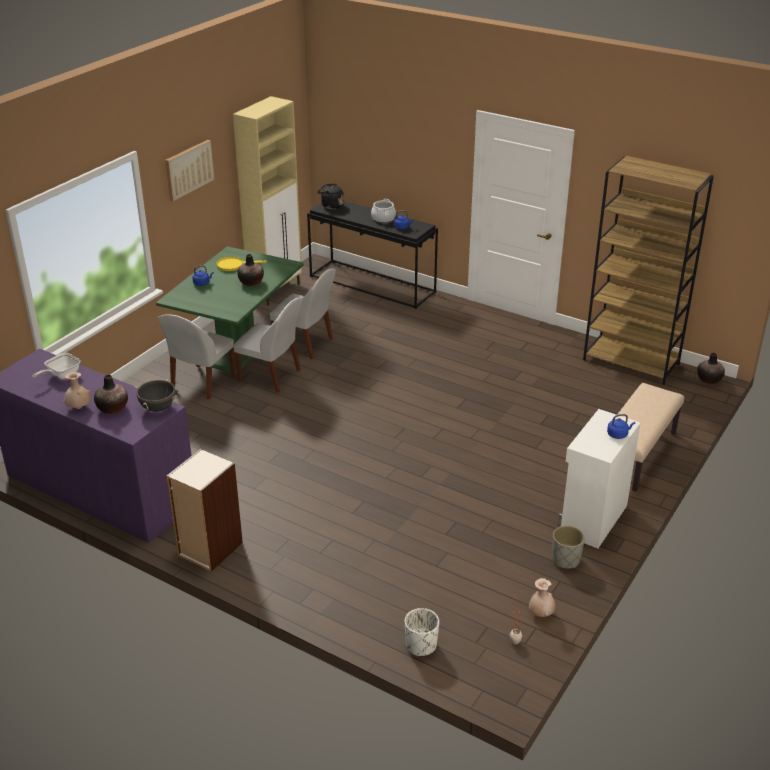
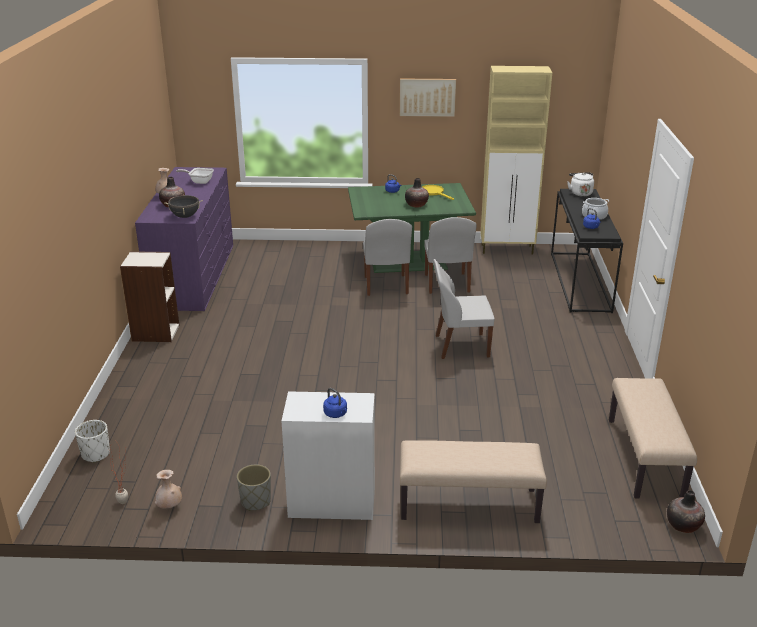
camera: 60 degrees right, 5 degrees down
white chair [158,314,235,400] -> white chair moved to [433,259,494,359]
black kettle [317,183,344,209] -> white kettle [567,172,594,197]
brown bookcase [583,156,714,385] -> beige bench [609,378,697,498]

